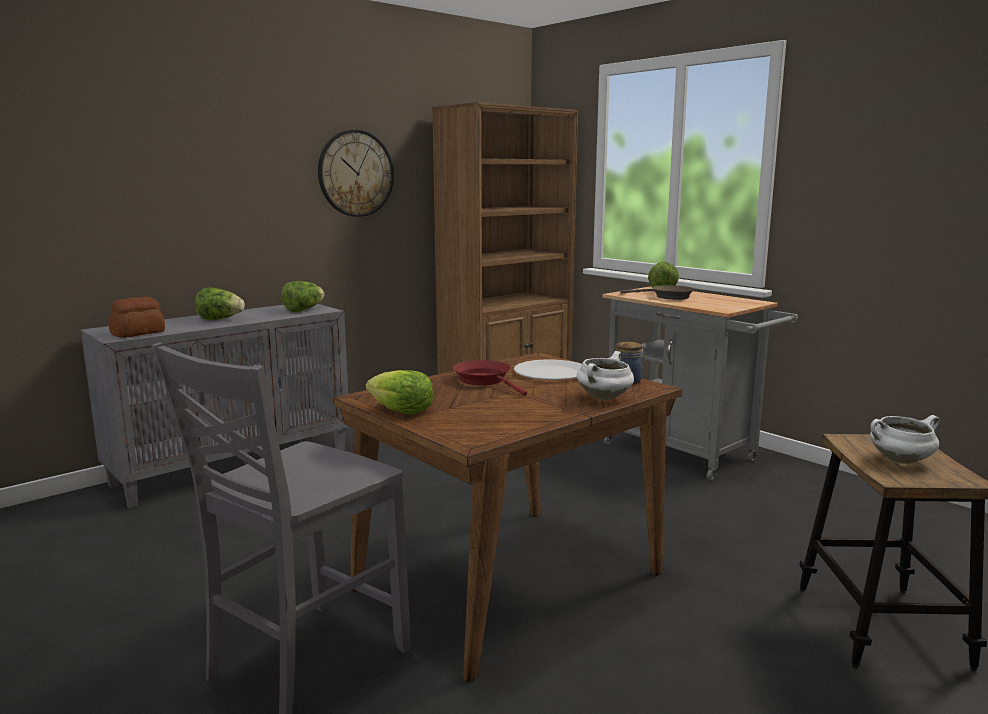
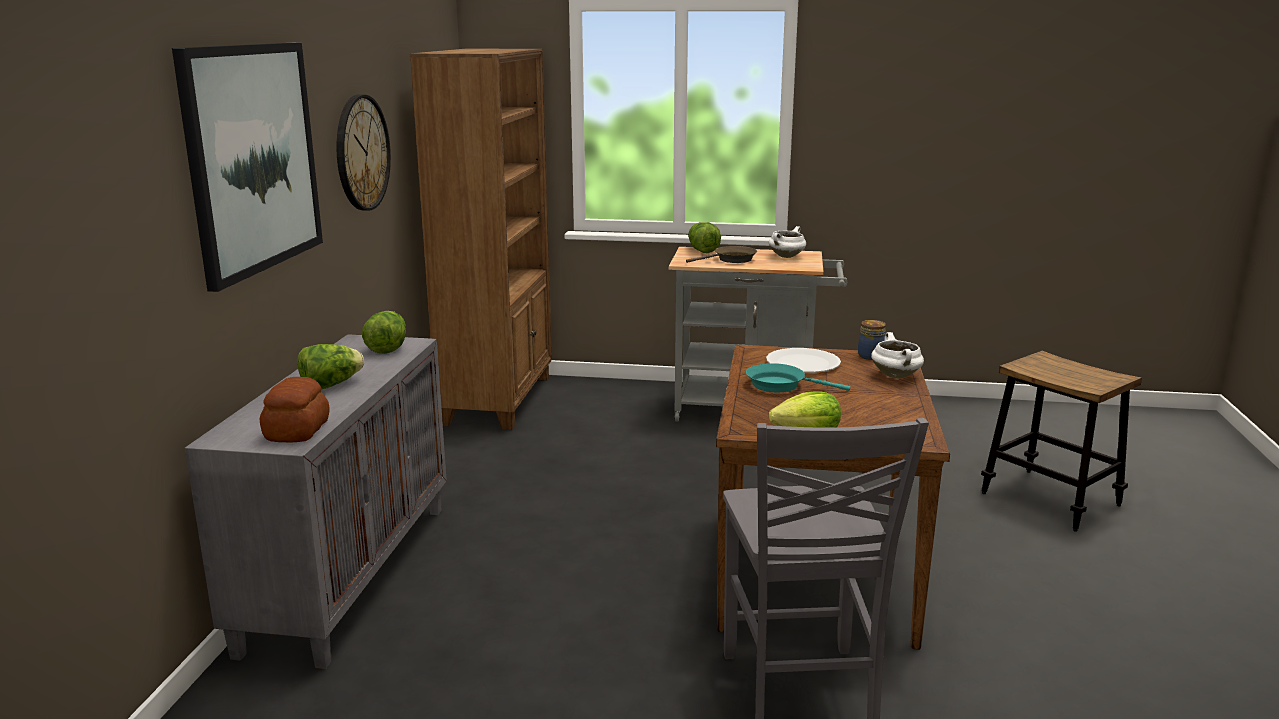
camera: 40 degrees left, 5 degrees up
red frying pan [453,360,527,396] -> turquoise frying pan [746,363,850,392]
white cooking pot [870,415,940,464] -> white cooking pot moved to [768,226,806,258]
none -> picture [172,43,323,292]

